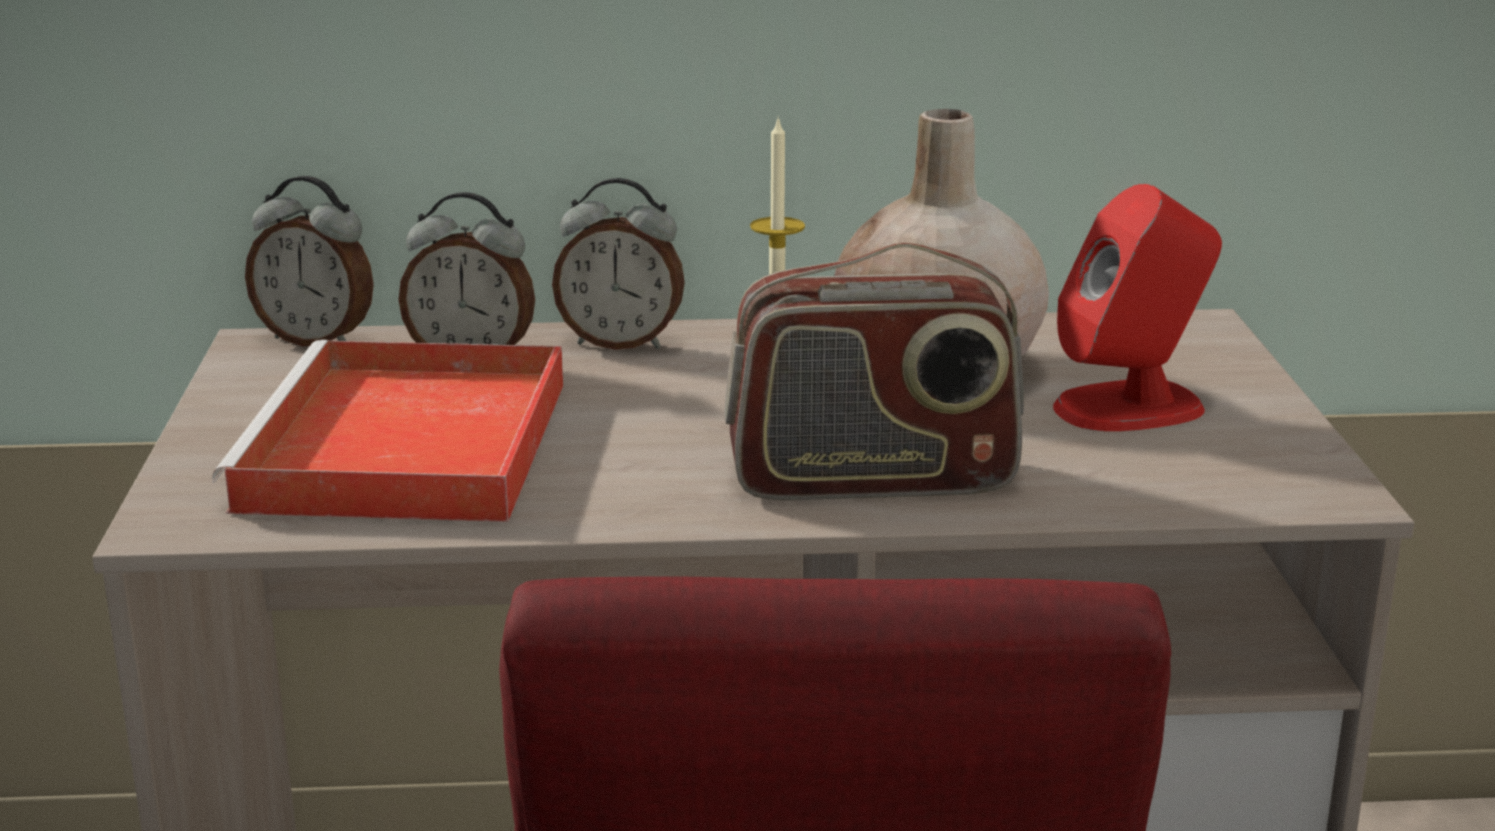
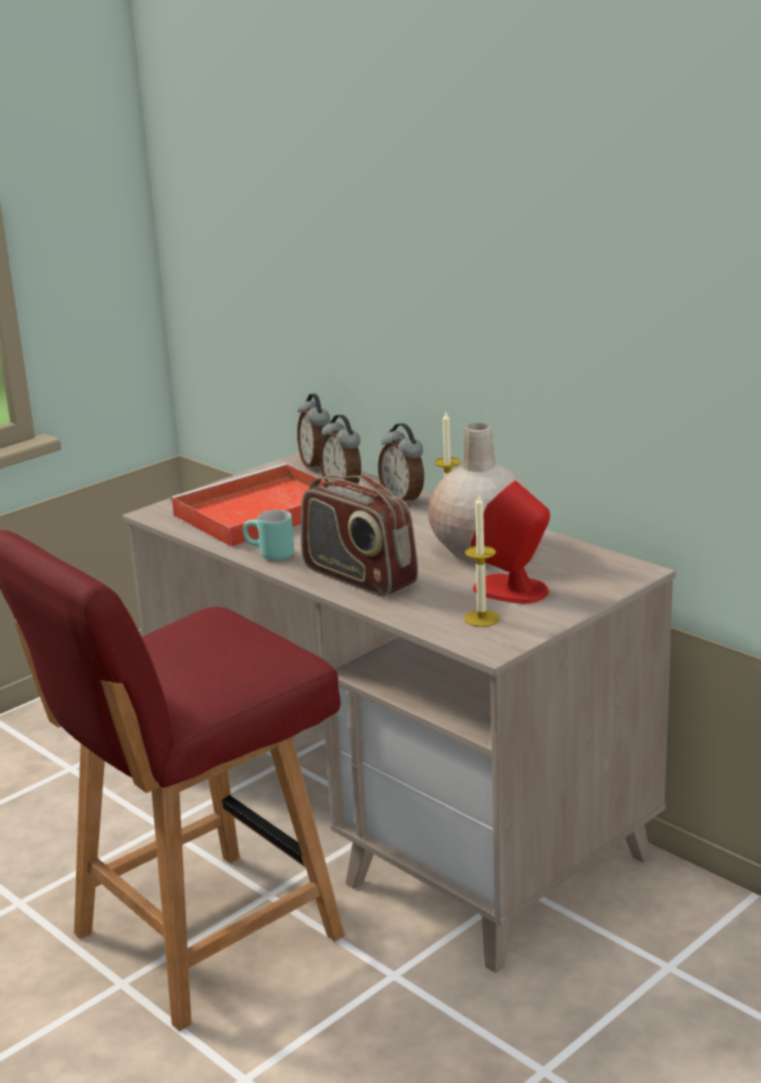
camera: 50 degrees right, 0 degrees up
none -> turquoise mug [243,510,294,561]
none -> candle [464,495,500,627]

